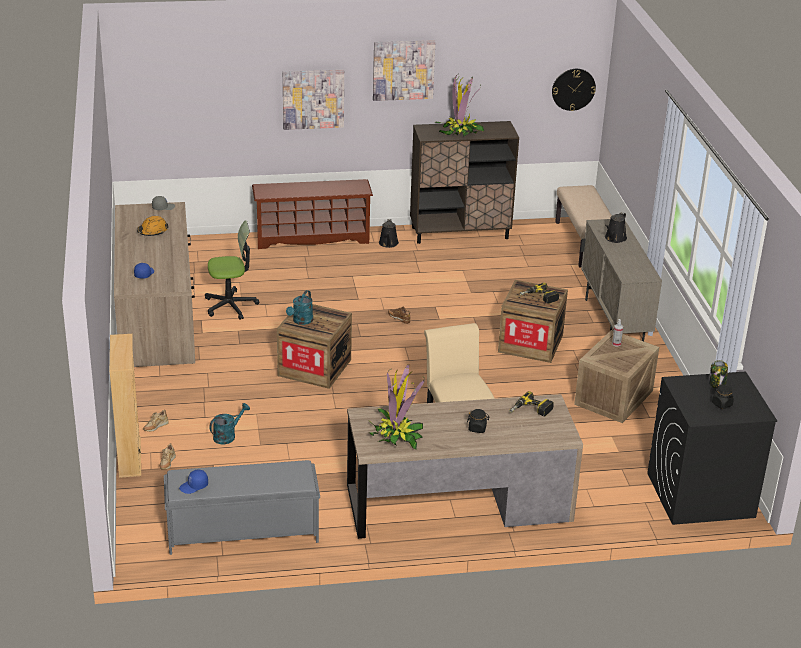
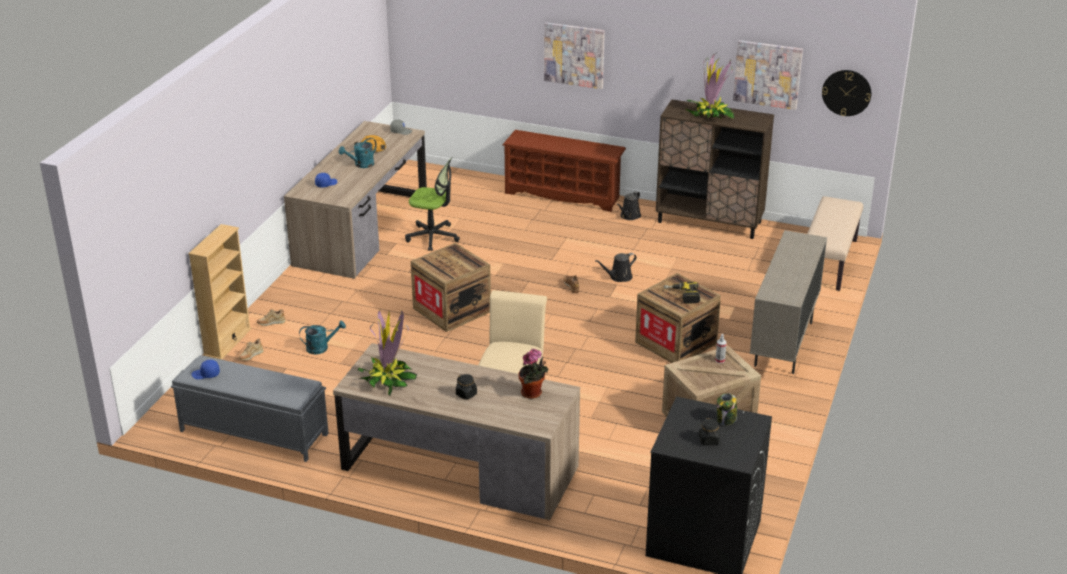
camera: 30 degrees right, 0 degrees up
turquoise watering can [286,290,313,325] -> turquoise watering can moved to [339,138,377,168]
picture [373,40,435,101] -> picture moved to [733,40,803,110]
power drill [509,391,554,416] -> potted plant [518,349,548,399]
black watering can [605,212,627,243] -> black watering can moved to [595,253,637,282]

